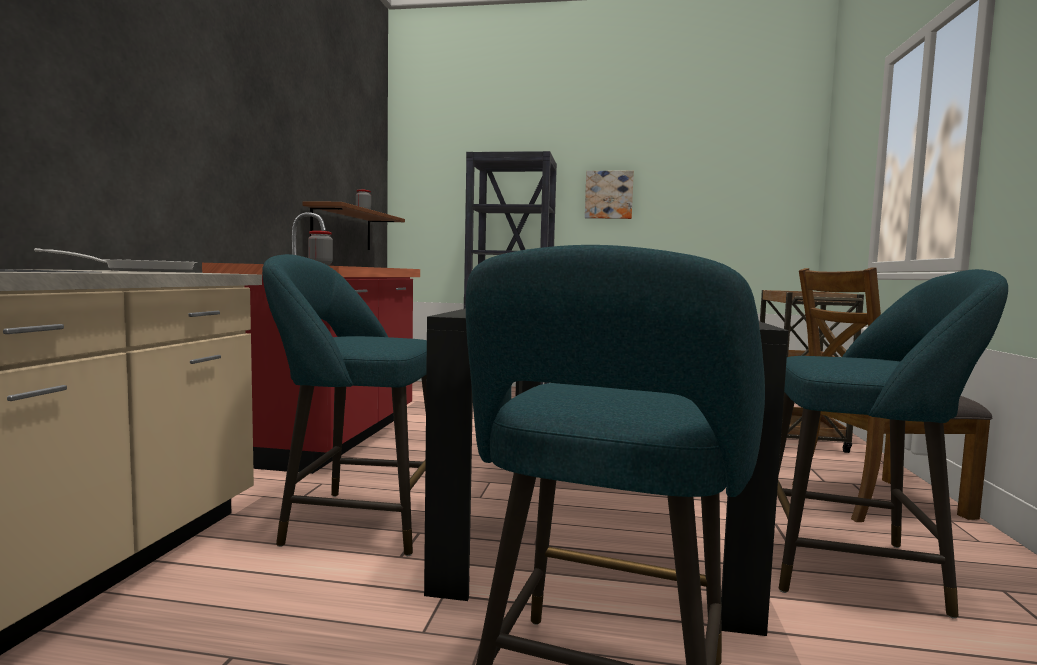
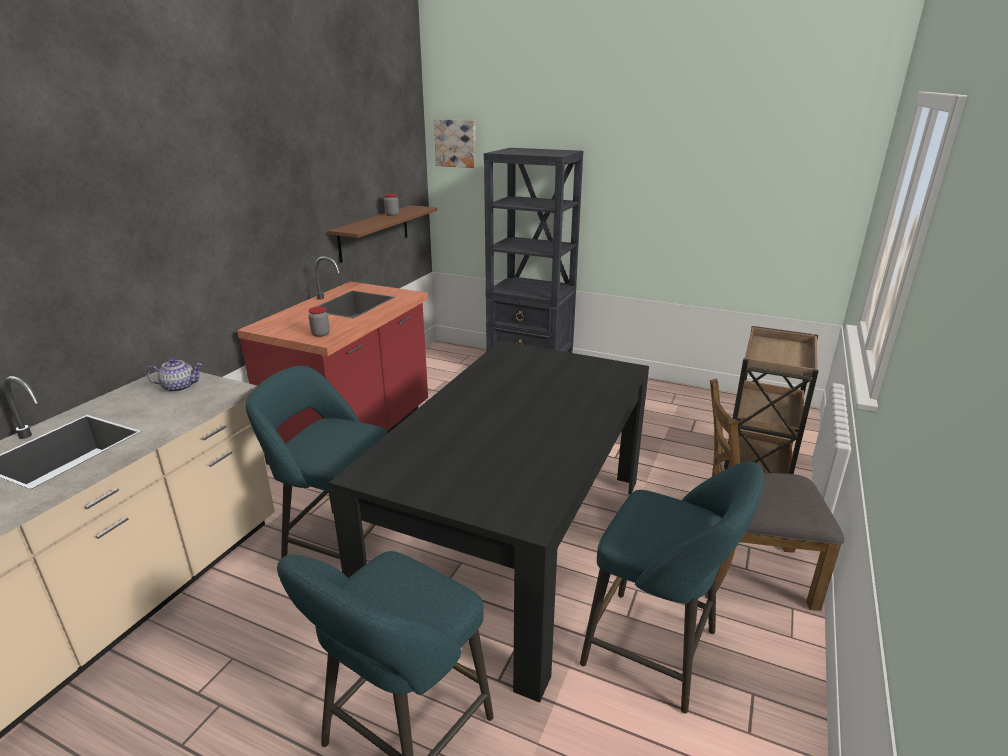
camera: 15 degrees right, 20 degrees up
frying pan [34,248,197,272] -> teapot [147,358,203,392]
picture [585,171,634,219] -> picture moved to [434,119,476,168]

